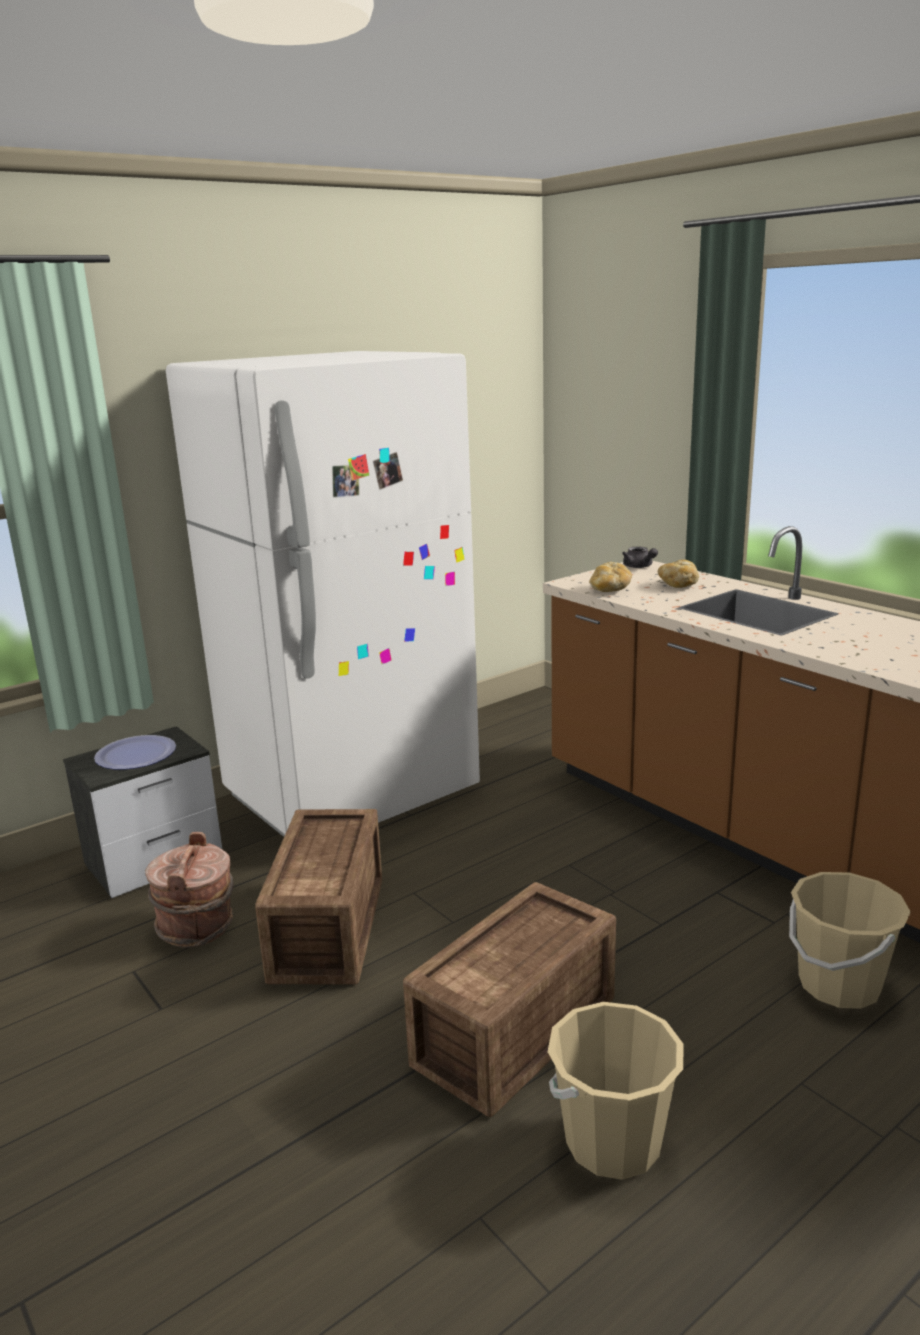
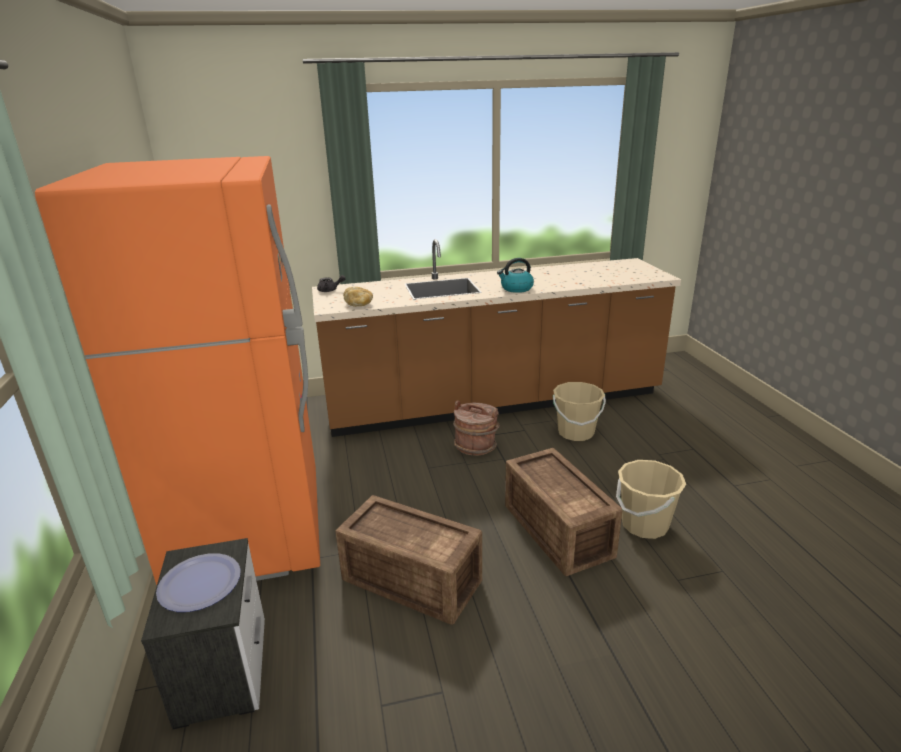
camera: 65 degrees left, 5 degrees up
brown bucket [145,832,234,948] -> brown bucket moved to [453,400,500,456]
white fridge [166,351,480,837] -> orange fridge [35,156,320,585]
bread [658,560,699,588] -> none
none -> kettle [497,258,534,293]

